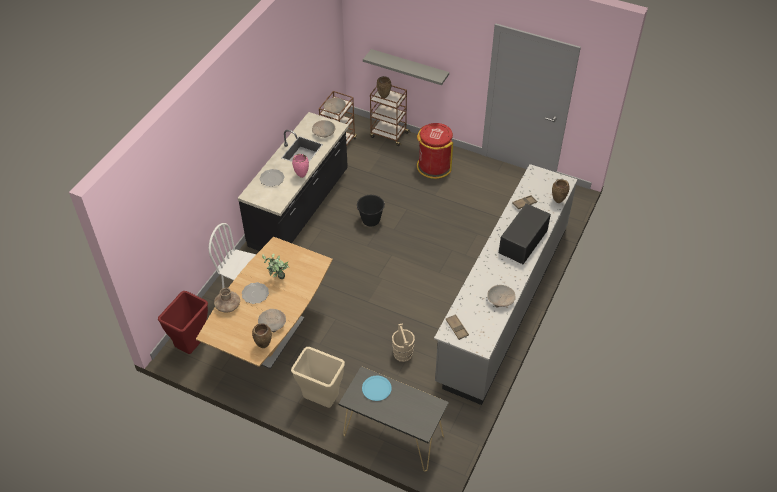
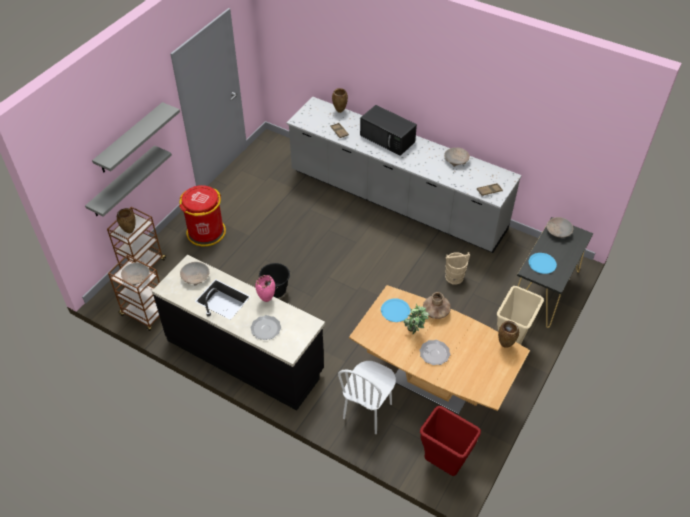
camera: 85 degrees left, 0 degrees up
brown vase [214,288,240,312] -> brown vase moved to [423,292,451,319]
beige bowl [258,309,286,333] -> beige bowl moved to [546,217,573,238]
none -> grey shelf [92,102,180,173]
none -> blue plate [381,299,410,322]

